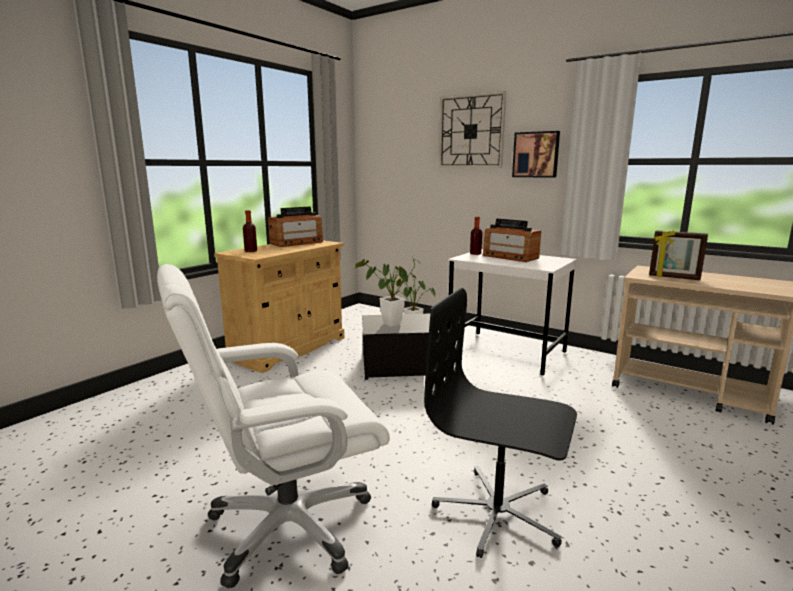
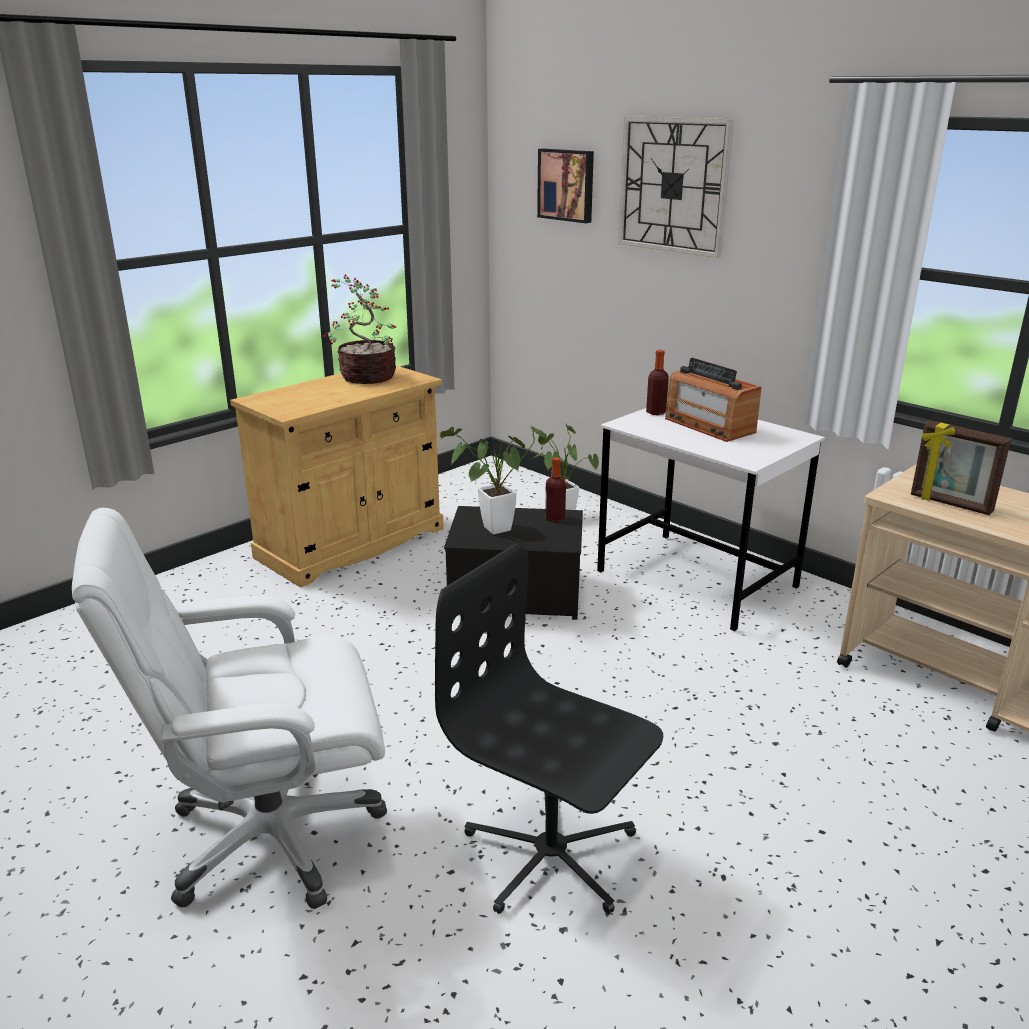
camera: 10 degrees right, 10 degrees up
bottle [243,210,257,252] -> bottle moved to [545,457,566,522]
radio [268,206,323,247] -> potted plant [324,274,396,384]
picture [512,131,560,178] -> picture moved to [537,148,594,223]

